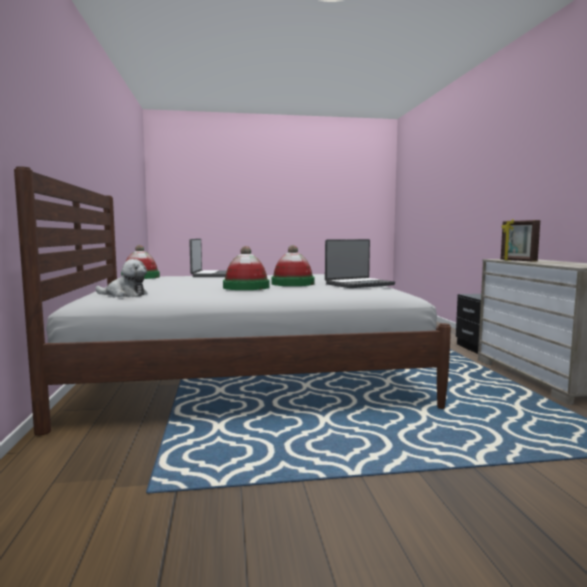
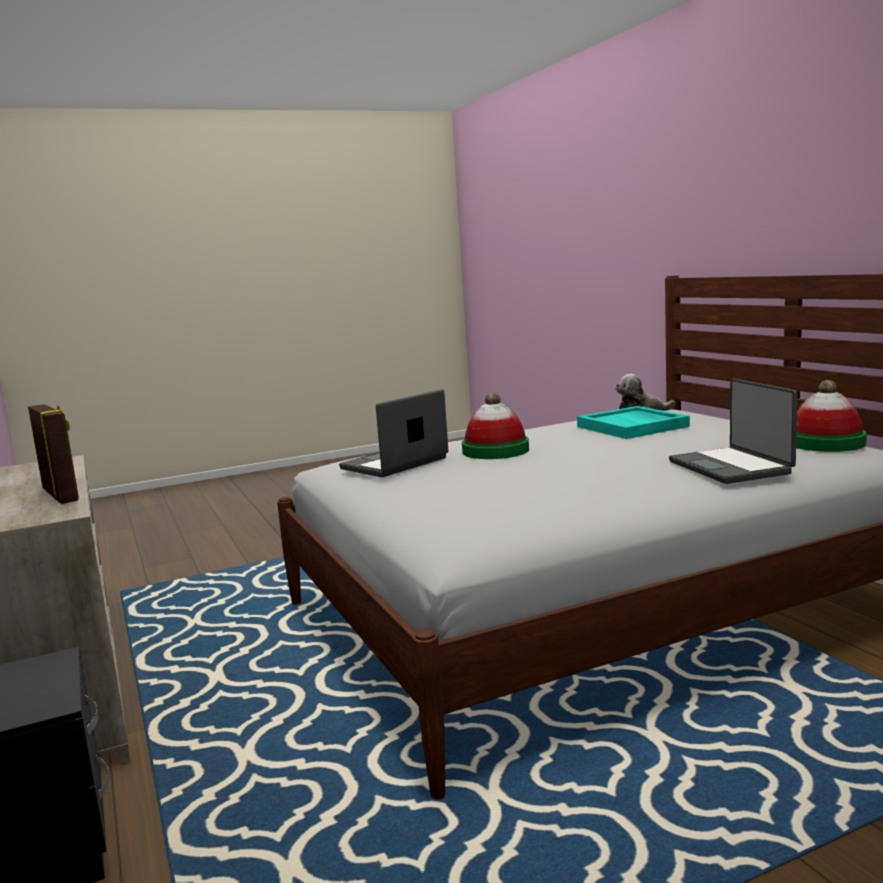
camera: 165 degrees right, 5 degrees up
hat [223,246,269,290] -> none
none -> turquoise tray [577,406,690,439]

